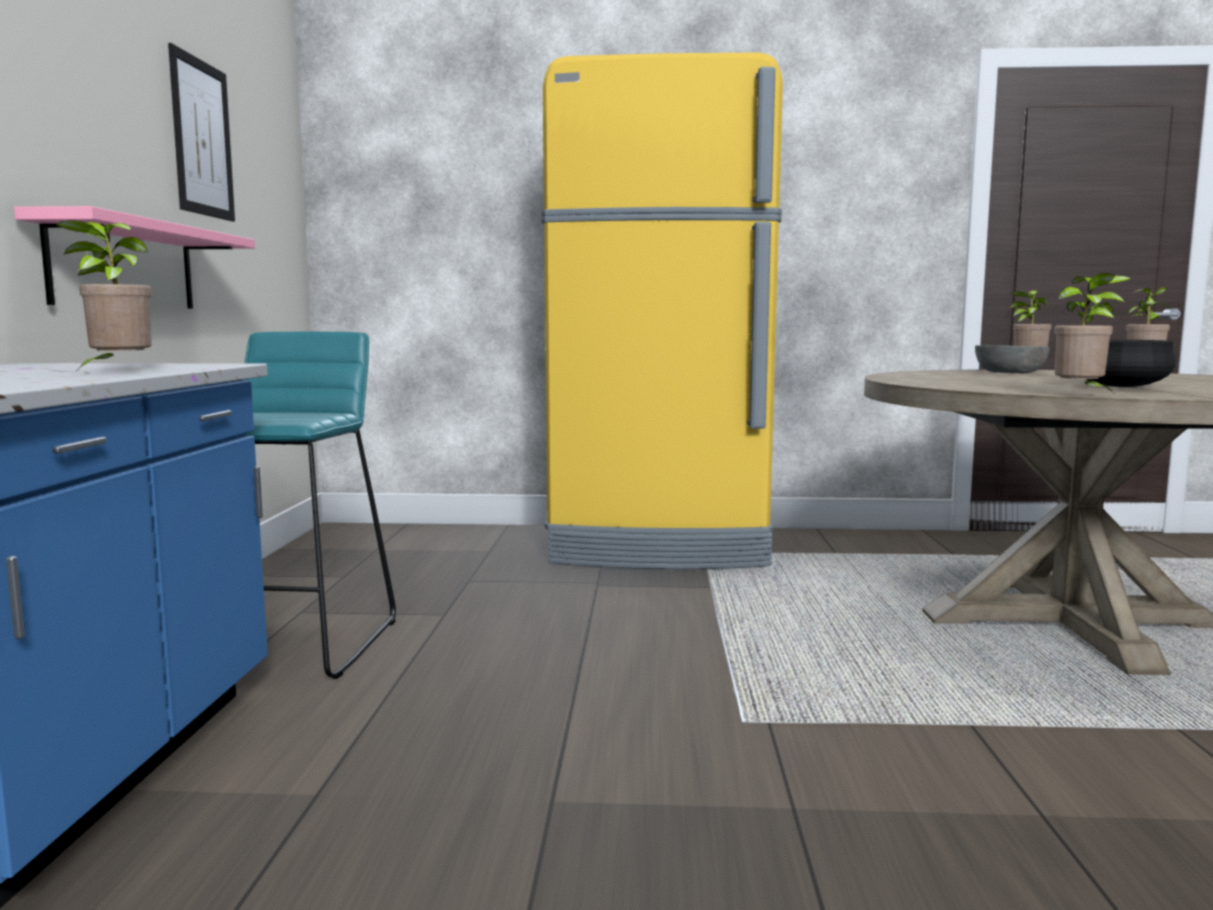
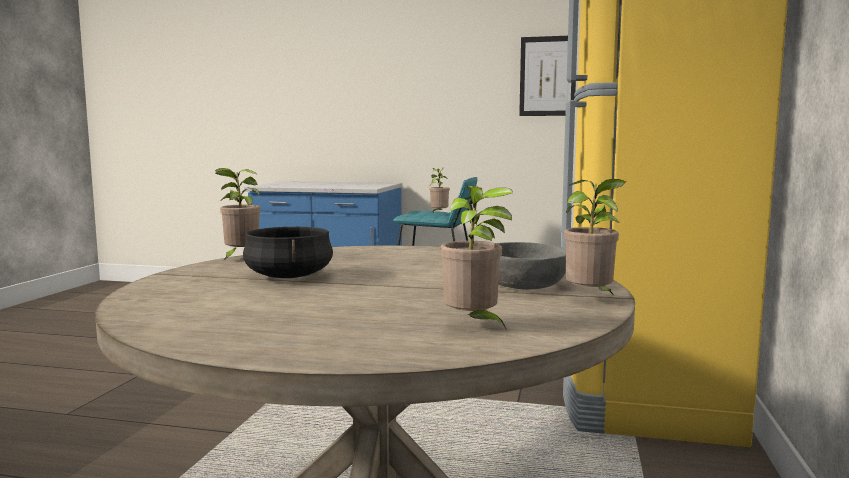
camera: 100 degrees right, 0 degrees up
pink shelf [14,206,255,309] -> none
potted plant [56,220,152,369] -> potted plant moved to [430,168,450,212]

